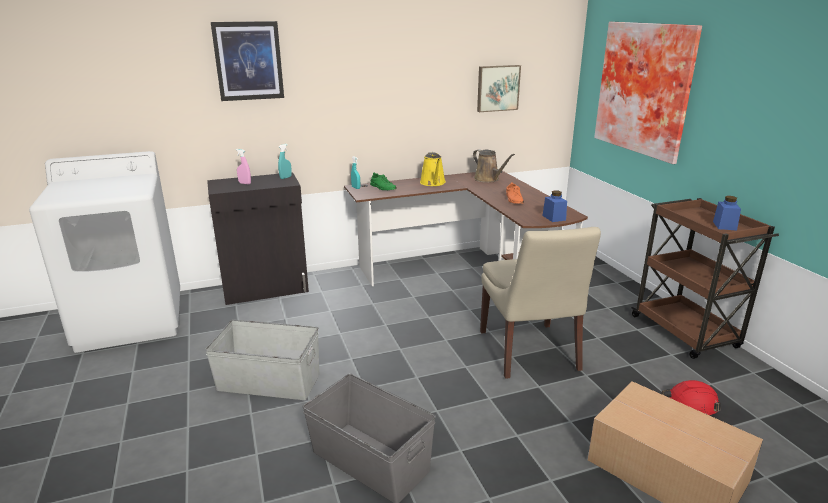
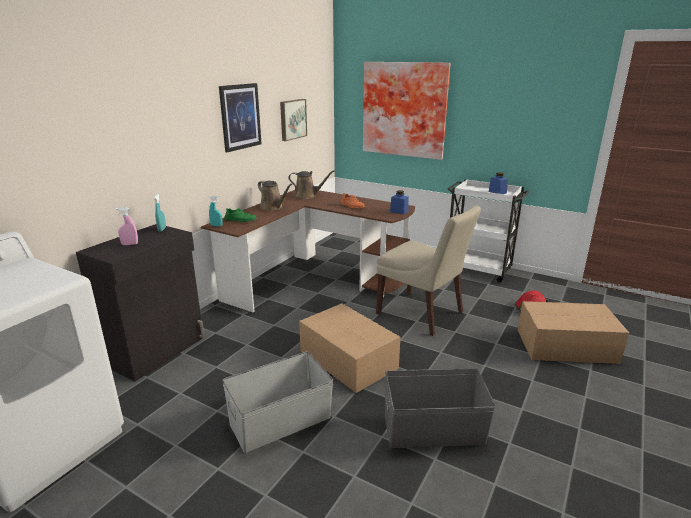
camera: 40 degrees left, 0 degrees up
picture [211,21,284,101] -> picture moved to [219,83,262,152]
yellow watering can [420,152,446,186] -> brown watering can [258,181,292,211]
brown cart [631,198,779,359] -> white cart [448,179,530,282]
none -> cardboard box [299,303,401,393]

